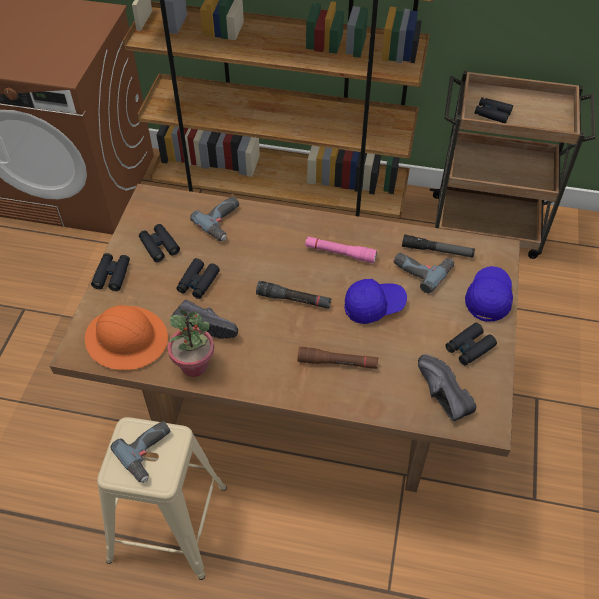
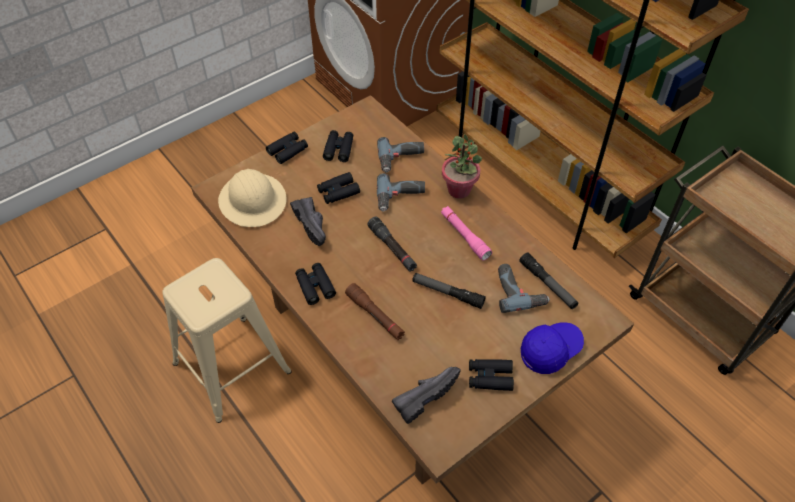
camera: 40 degrees right, 0 degrees up
orange hard hat [85,305,168,370] -> beige hard hat [218,169,287,227]
power drill [110,421,170,483] -> power drill moved to [377,173,425,212]
potted plant [167,309,214,377] -> potted plant moved to [442,134,482,199]
blue cap [344,279,407,324] -> flashlight [412,273,486,309]
black shoe [418,354,476,421] -> black shoe turned 45 degrees clockwise [392,367,461,424]
black binoculars [475,97,513,123] -> black binoculars moved to [295,263,336,305]

